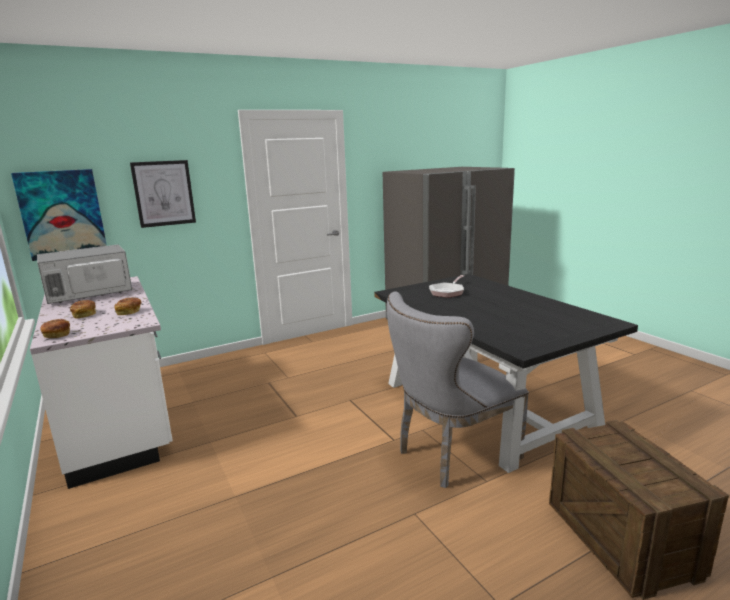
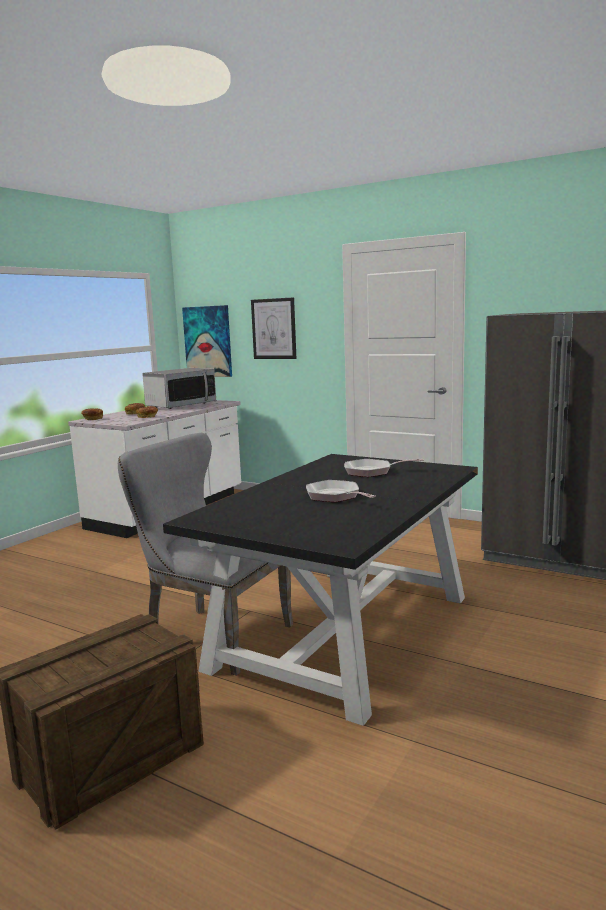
camera: 60 degrees right, 5 degrees down
microwave [37,244,132,304] -> microwave turned 105 degrees clockwise [142,368,216,409]
none -> frying pan [306,480,376,502]

